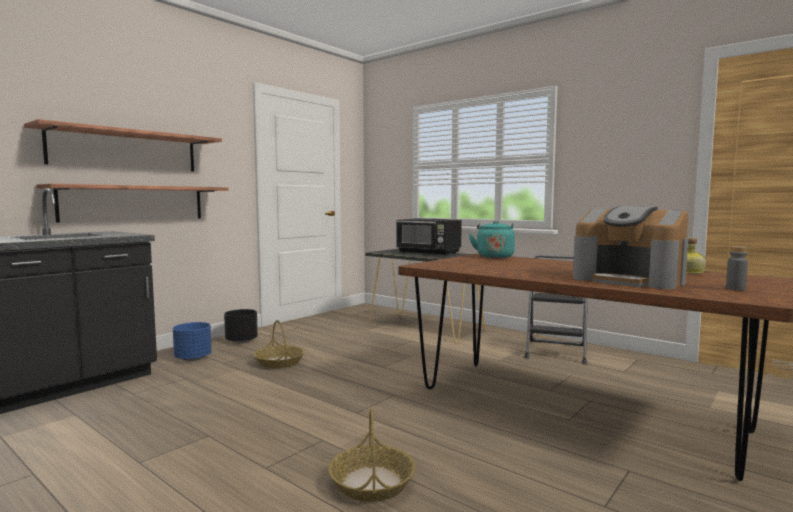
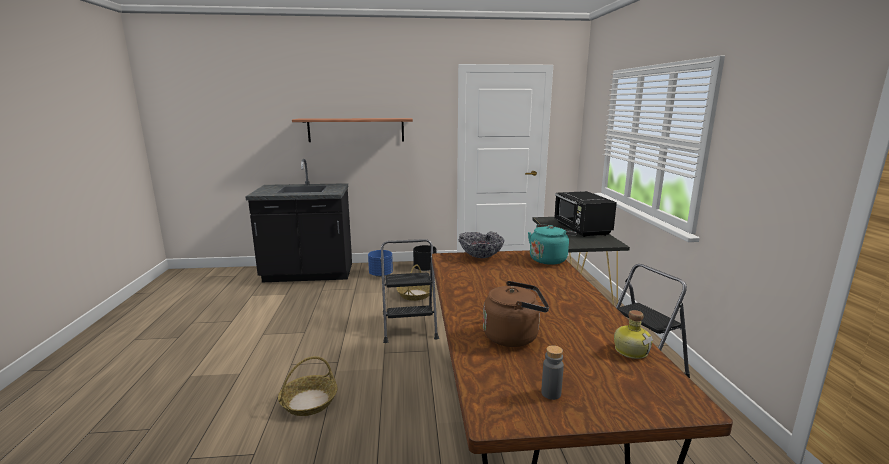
camera: 45 degrees right, 10 degrees up
shelf [36,184,229,223] -> none
coffee machine [573,207,688,289] -> brown kettle [483,281,549,347]
none -> black step ladder [380,239,439,343]
none -> bowl [459,231,504,258]

